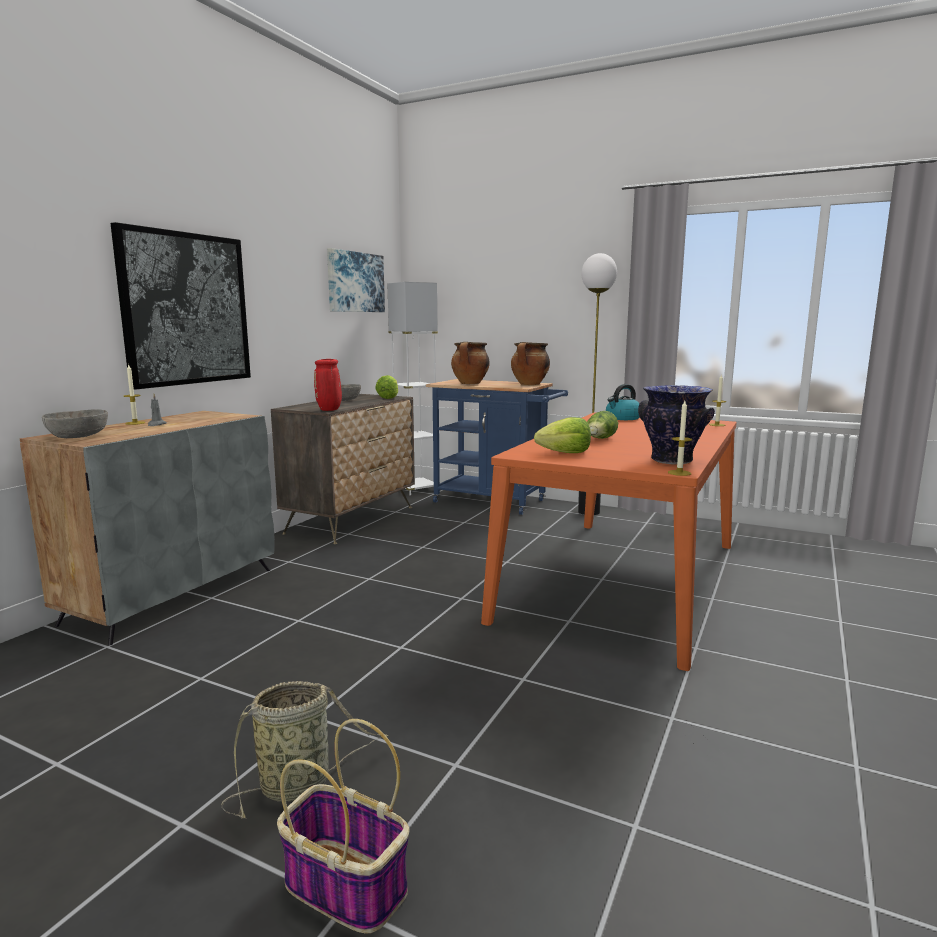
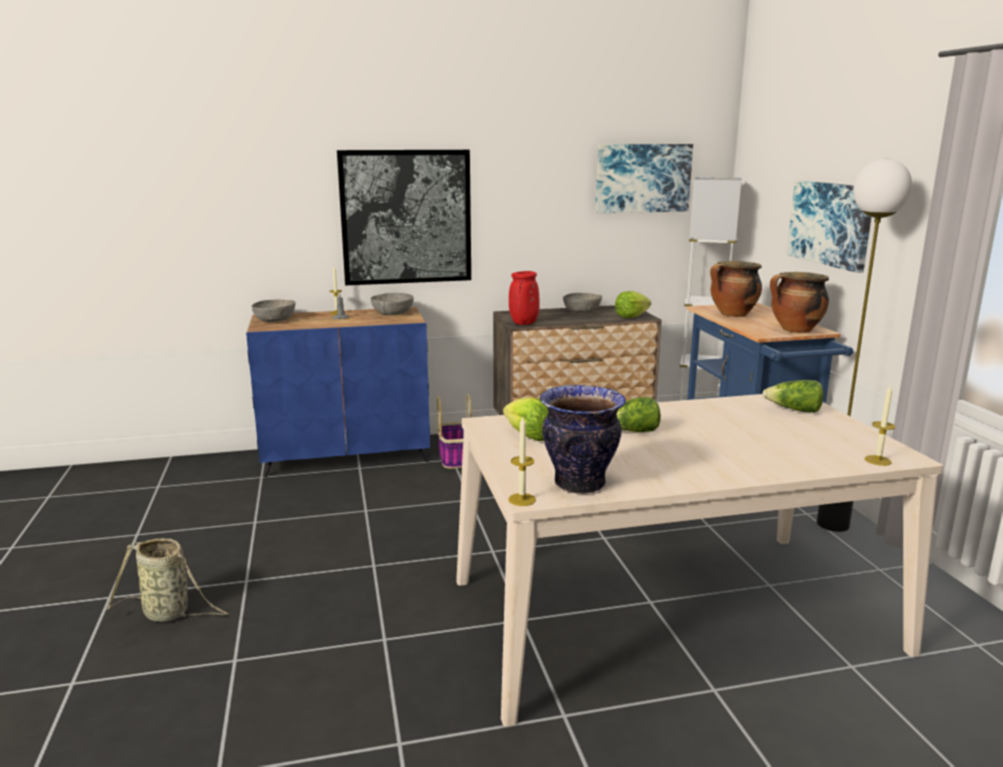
camera: 50 degrees right, 5 degrees up
grey cabinet [20,411,275,646] -> blue cabinet [246,307,430,477]
basket [277,719,410,933] -> basket moved to [437,394,472,469]
orange dining table [481,413,737,671] -> beige dining table [456,394,943,727]
kettle [606,384,640,420] -> lettuce [762,380,823,413]
none -> grey bowl [371,293,414,315]
none -> picture [786,180,871,273]

